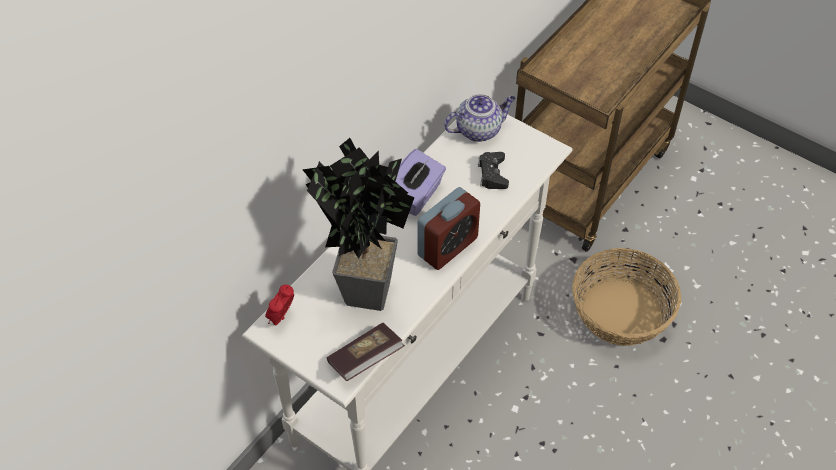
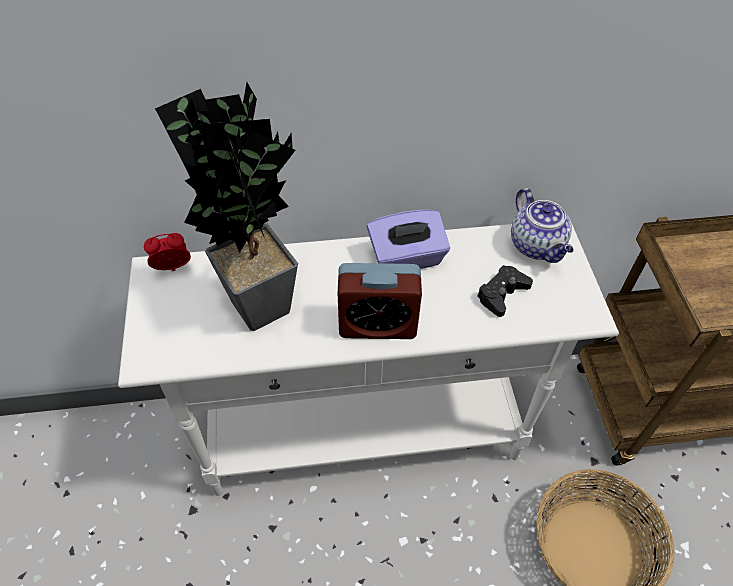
camera: 45 degrees right, 0 degrees up
book [327,323,405,381] -> none
teapot [444,94,516,142] -> teapot turned 45 degrees clockwise [511,188,574,263]

